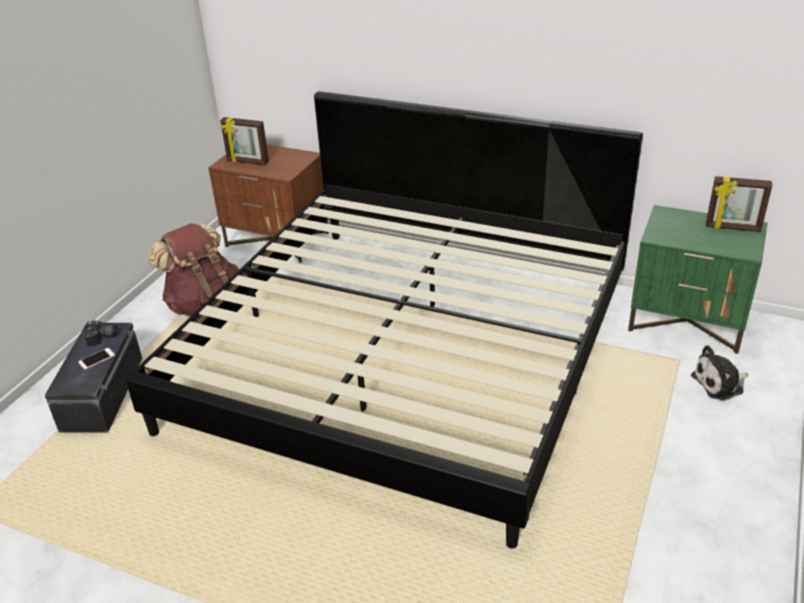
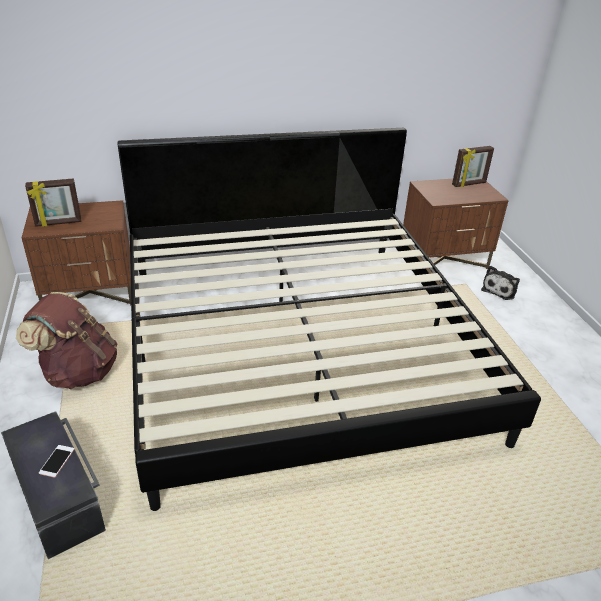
camera: 40 degrees left, 0 degrees up
camera [84,320,118,346] -> none
green nightstand [628,205,768,354] -> brown nightstand [403,179,509,269]

